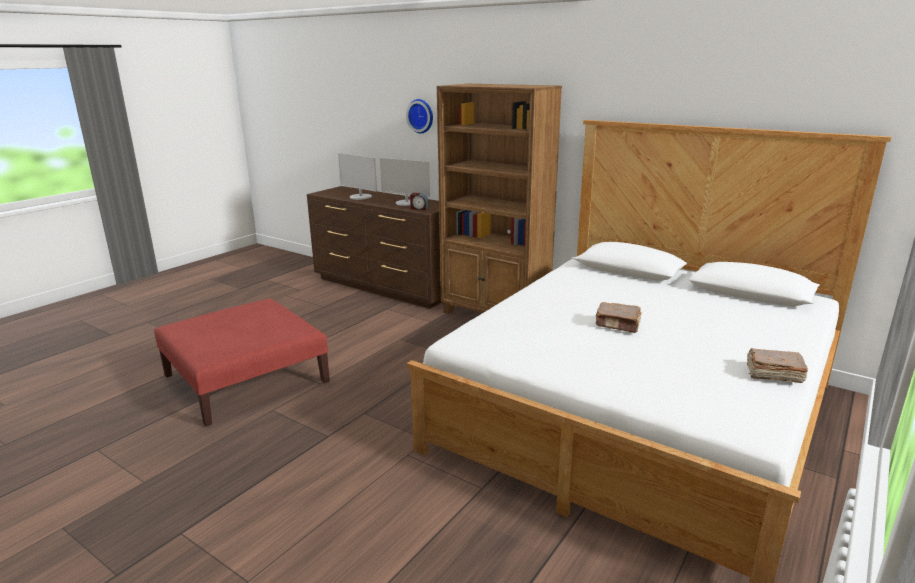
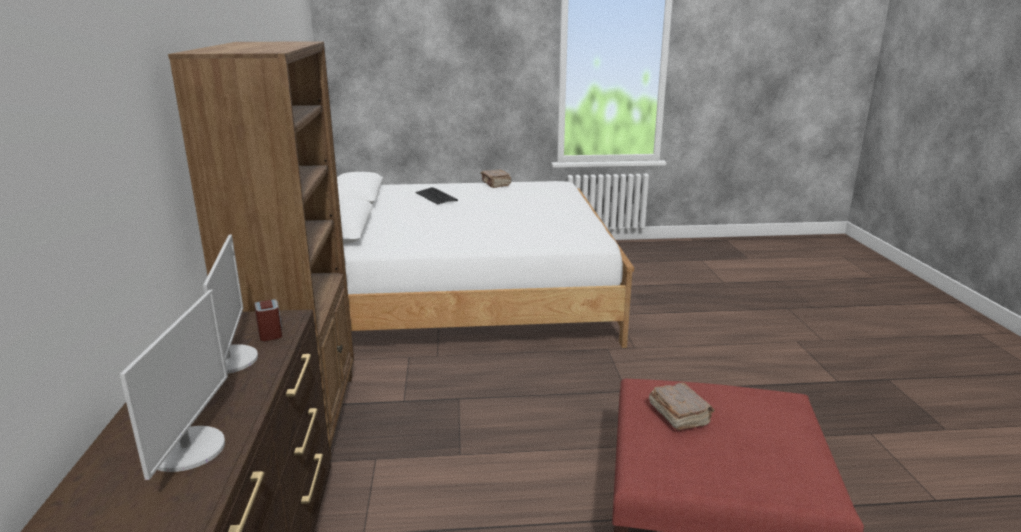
camera: 130 degrees left, 0 degrees up
wall clock [406,99,433,134] -> none
brown book [595,302,642,333] -> brown book moved to [649,382,715,430]
none -> keyboard [415,187,458,205]

